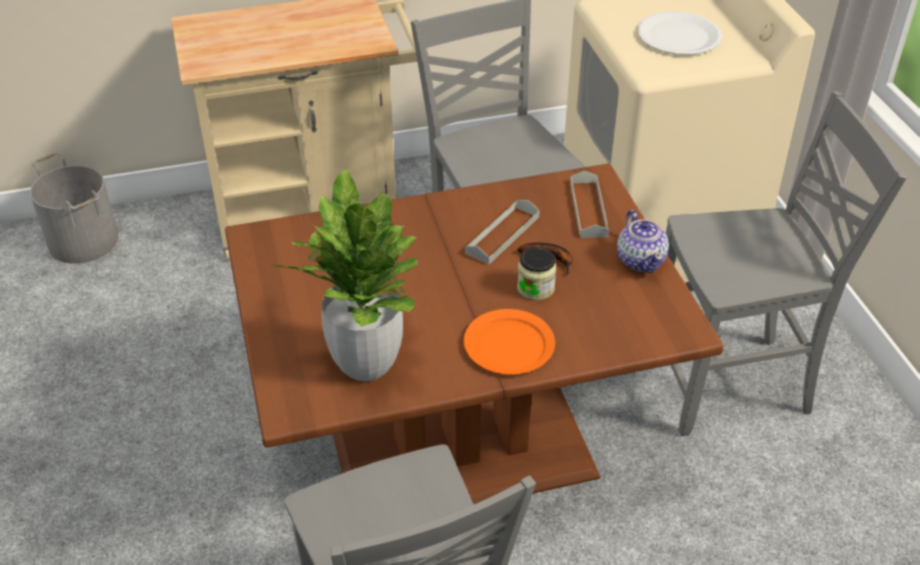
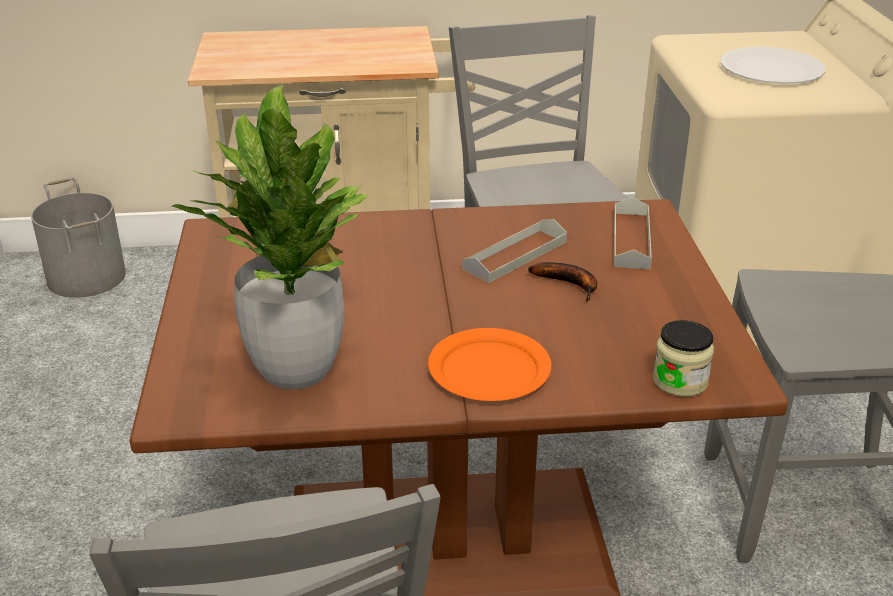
camera: 10 degrees right, 10 degrees down
jar [517,247,556,300] -> jar moved to [653,320,714,397]
teapot [617,210,669,273] -> none

